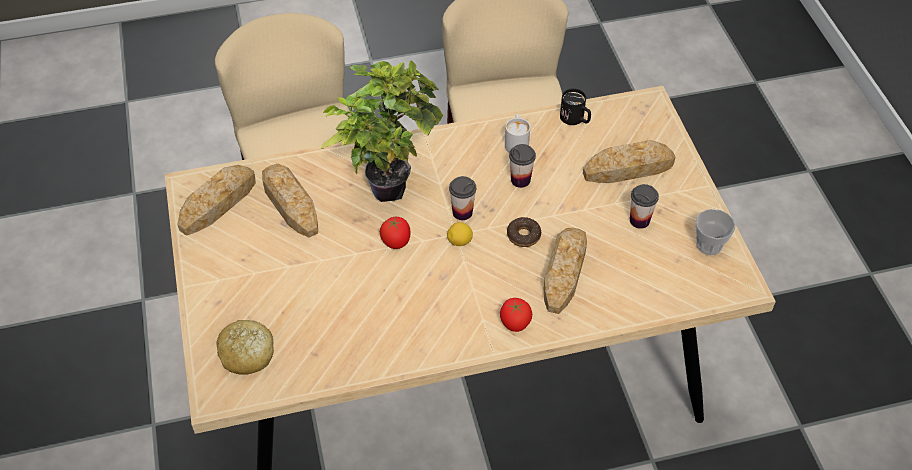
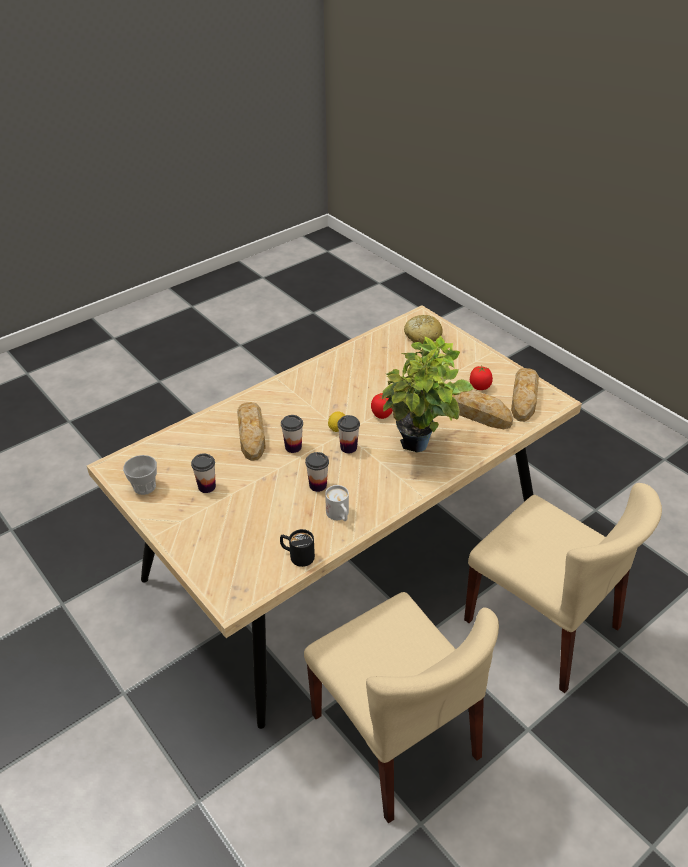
camera: 155 degrees right, 10 degrees down
tomato [500,298,532,332] -> tomato moved to [470,366,493,390]
donut [507,217,541,247] -> cup [281,415,303,453]
bread [583,140,675,183] -> none

